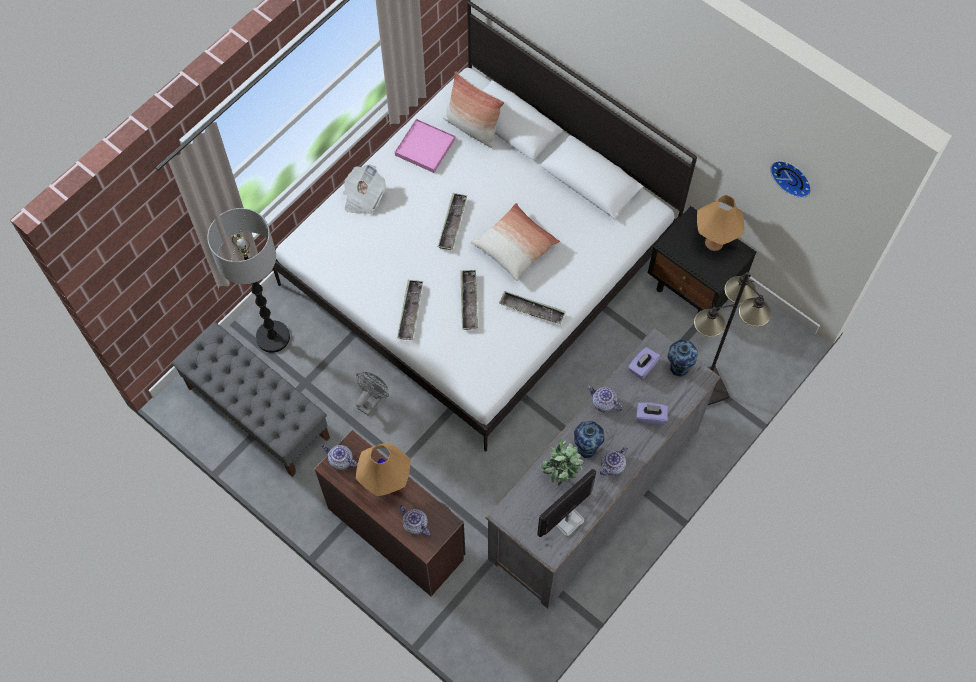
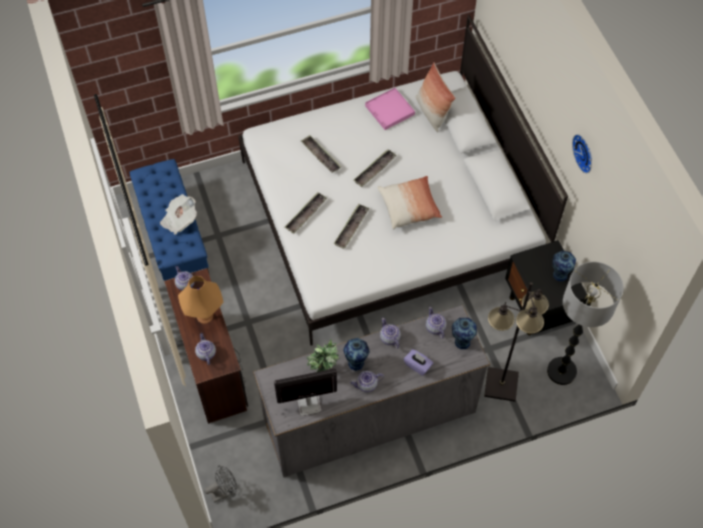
camera: 30 degrees right, 5 degrees down
grey bench [172,322,330,477] -> blue bench [129,159,209,281]
floor lamp [207,208,290,353] -> floor lamp moved to [547,262,624,385]
newspaper [343,164,386,214] -> newspaper moved to [160,194,197,235]
grey fan [356,372,389,416] -> grey fan moved to [204,465,237,503]
tray [499,291,566,324] -> tray moved to [301,135,341,173]
purple tissue box [628,347,661,380] -> teapot [426,307,446,338]
orange table lamp [697,195,744,251] -> vase [552,251,576,282]
wall clock [770,161,811,198] -> wall clock moved to [572,134,592,174]

